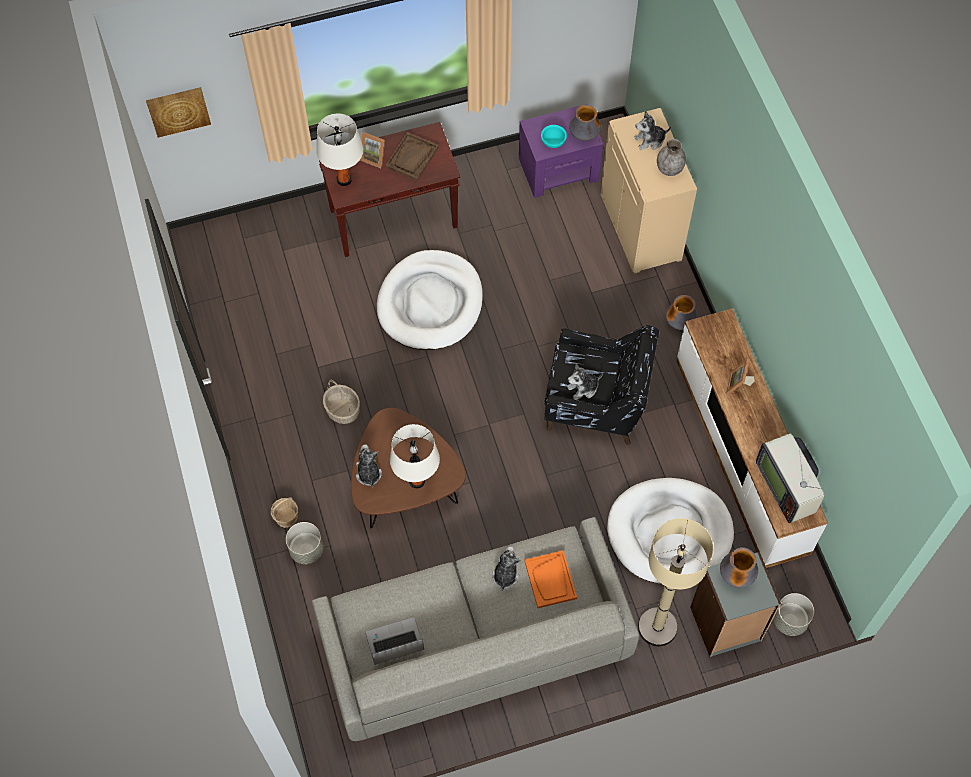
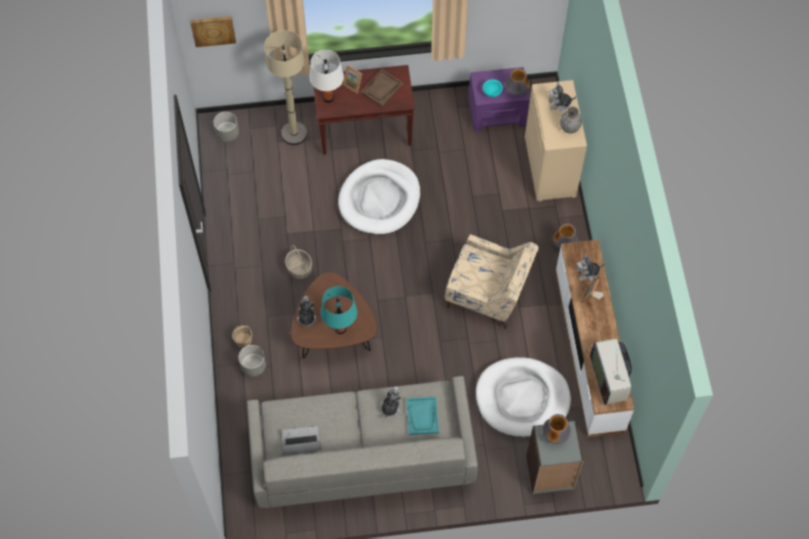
camera: 10 degrees right, 0 degrees up
white table lamp [390,424,440,488] -> turquoise table lamp [321,286,357,334]
orange tray [525,550,577,608] -> turquoise tray [406,397,439,435]
black armchair [544,325,659,445] -> beige armchair [445,234,539,329]
plush toy [567,364,603,400] -> plush toy moved to [576,253,604,281]
beige floor lamp [638,518,713,646] -> beige floor lamp moved to [264,30,307,145]
grey planter [774,593,814,636] -> grey planter moved to [213,112,239,142]

